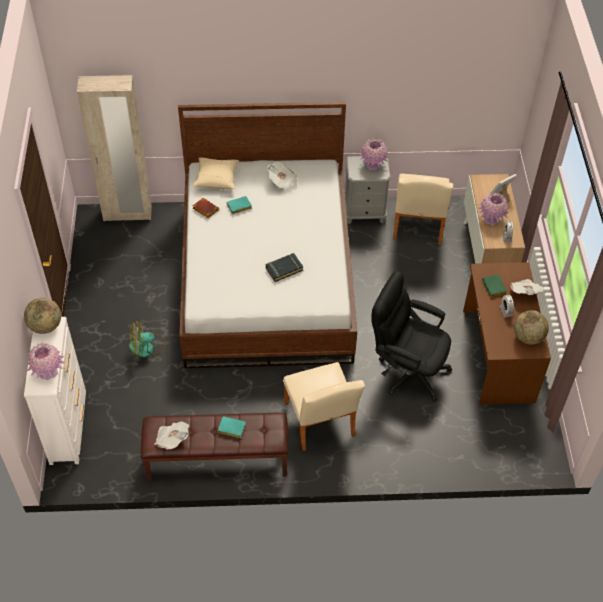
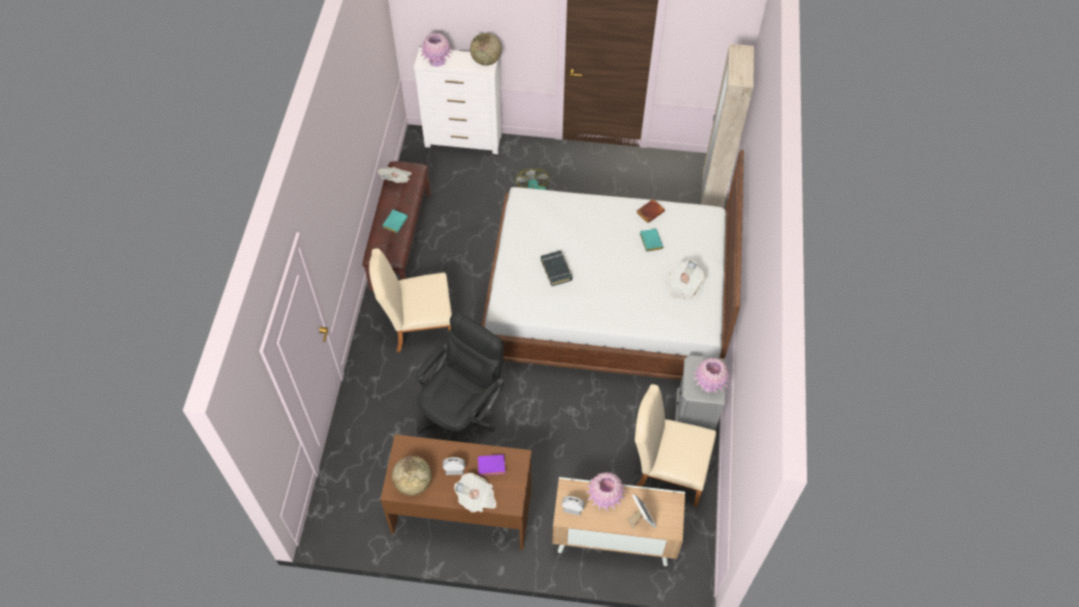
camera: 100 degrees right, 5 degrees up
beige pillow [192,157,239,189] -> none
green book [482,274,506,297] -> purple book [478,454,505,476]

